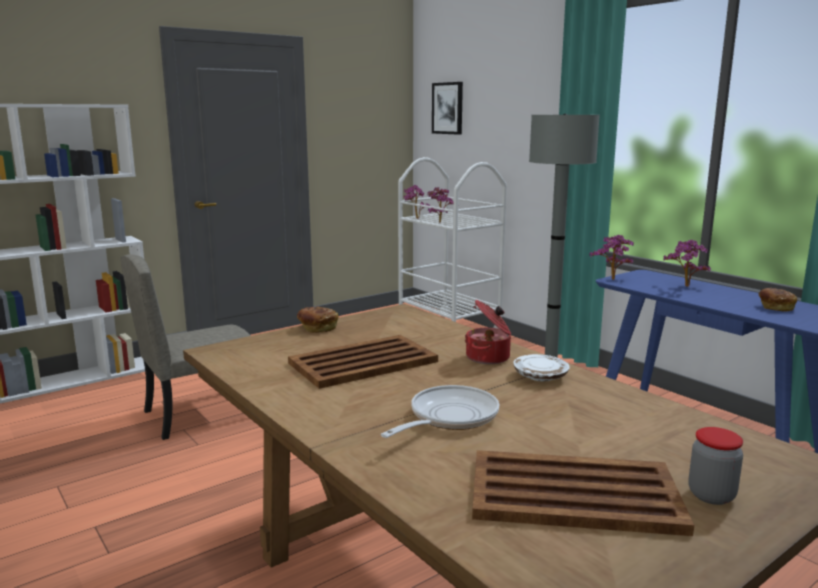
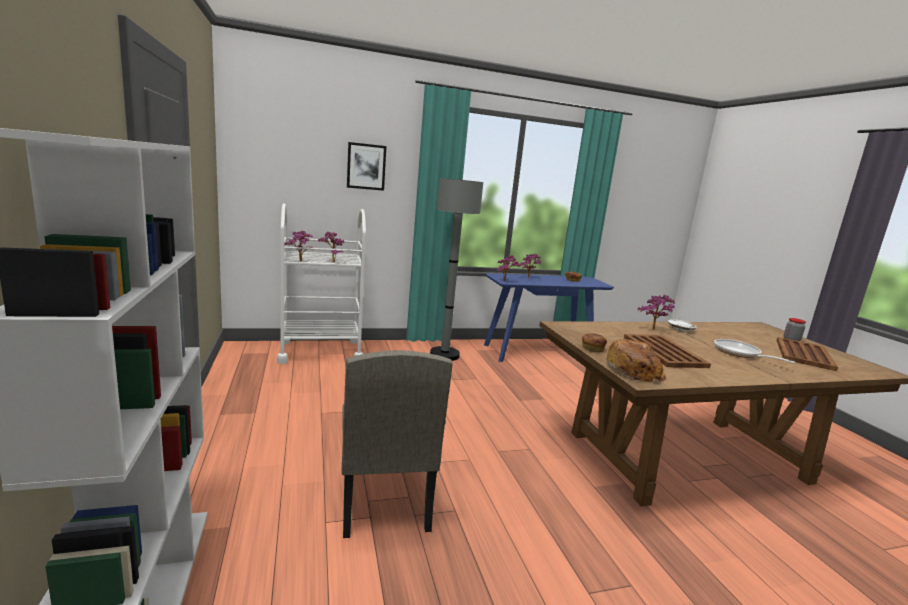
camera: 70 degrees left, 0 degrees up
picture [432,82,463,135] -> picture moved to [347,142,386,191]
cooking pot [465,300,511,364] -> potted plant [638,295,675,329]
none -> bread [606,339,667,382]

